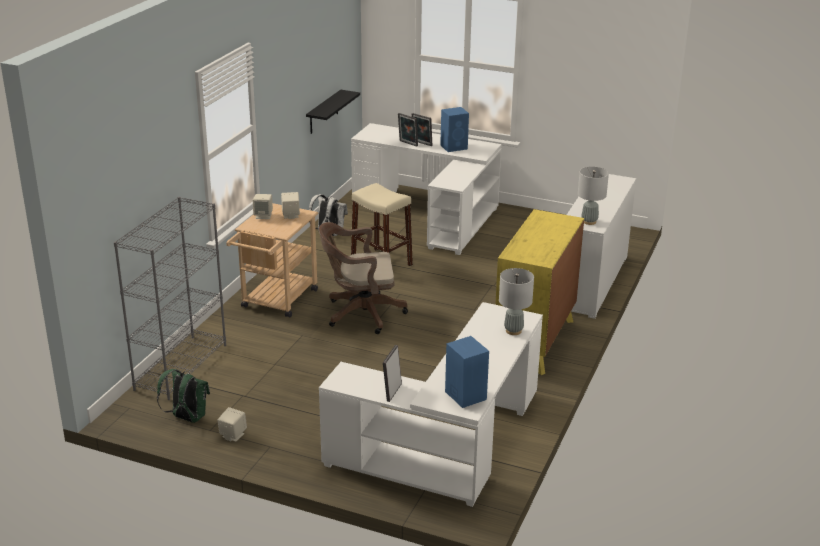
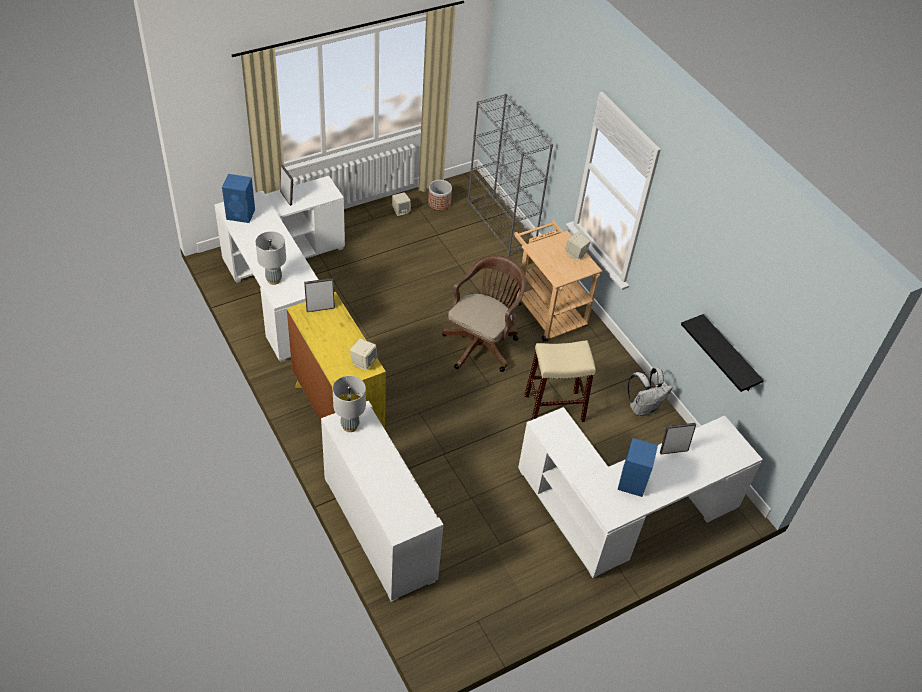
camera: 125 degrees right, 20 degrees up
green backpack [157,369,210,423] -> planter [428,180,452,210]
beige speaker [281,192,300,219] -> beige speaker moved to [350,339,377,371]
picture frame [412,113,432,146] -> picture frame moved to [304,278,335,312]

